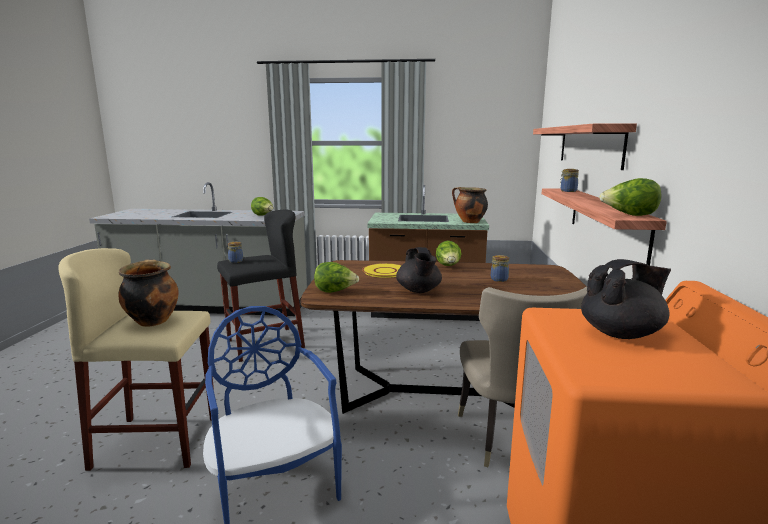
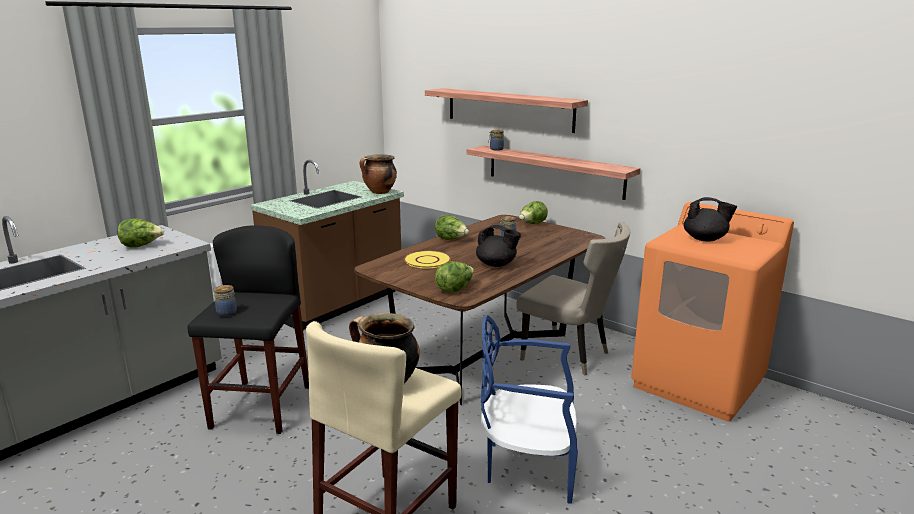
camera: 55 degrees left, 5 degrees up
black teapot [581,259,671,339] -> black teapot turned 90 degrees clockwise [684,197,738,242]
lettuce [600,178,662,216] -> lettuce moved to [519,201,548,224]

